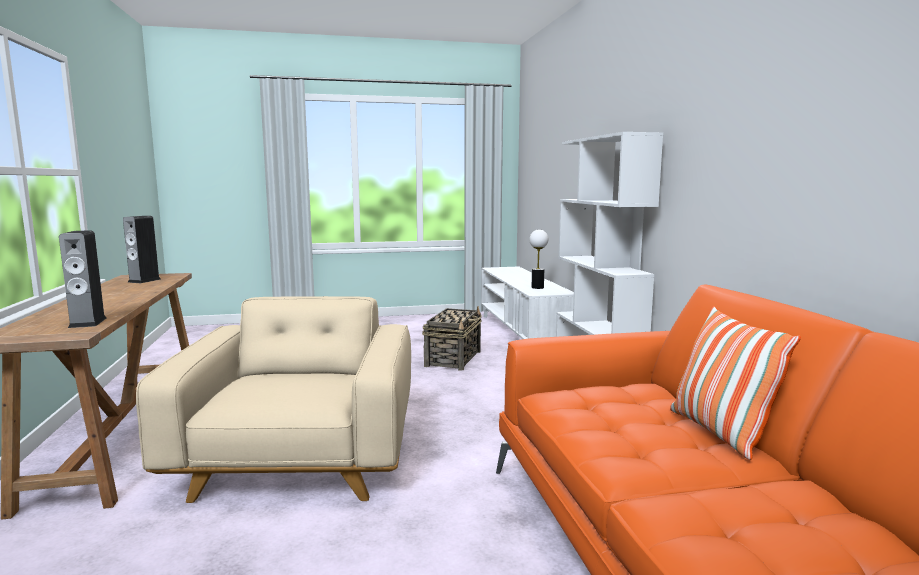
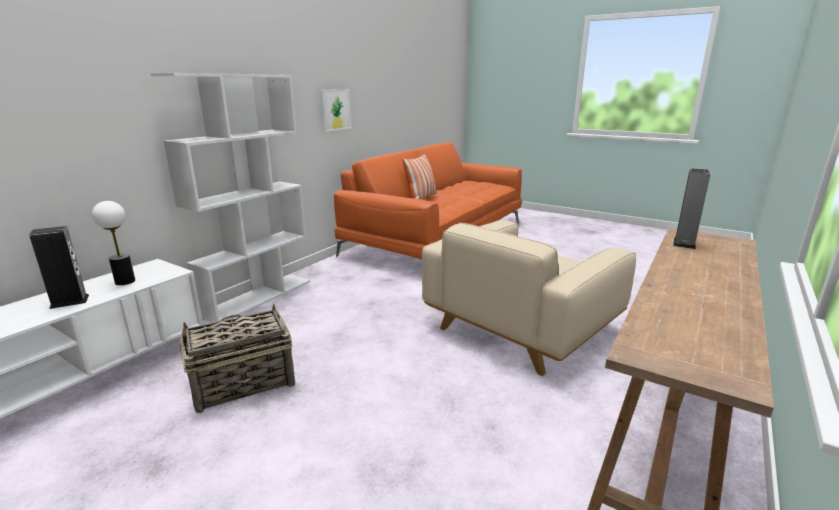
camera: 135 degrees left, 10 degrees up
speaker [123,216,161,283] -> speaker moved to [29,226,89,309]
none -> picture [321,89,351,132]

